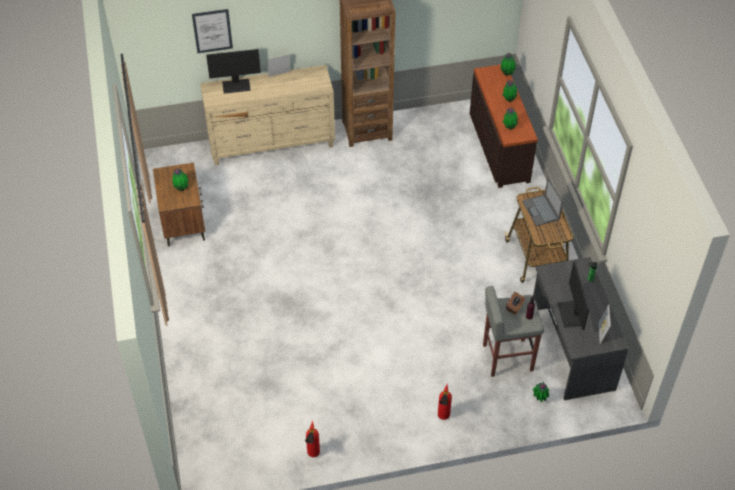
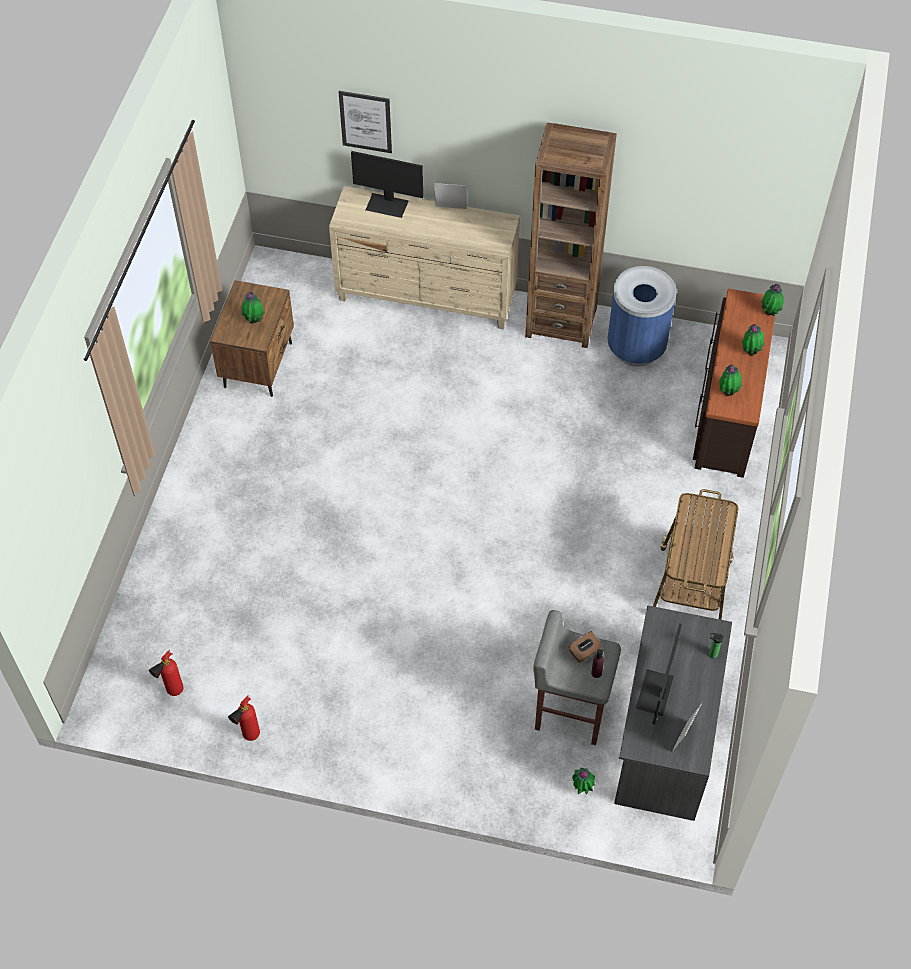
camera: 25 degrees right, 5 degrees up
fire extinguisher [438,383,452,420] -> fire extinguisher moved to [149,650,183,696]
laptop [522,177,563,226] -> none
none -> blue trash can [608,266,676,366]

